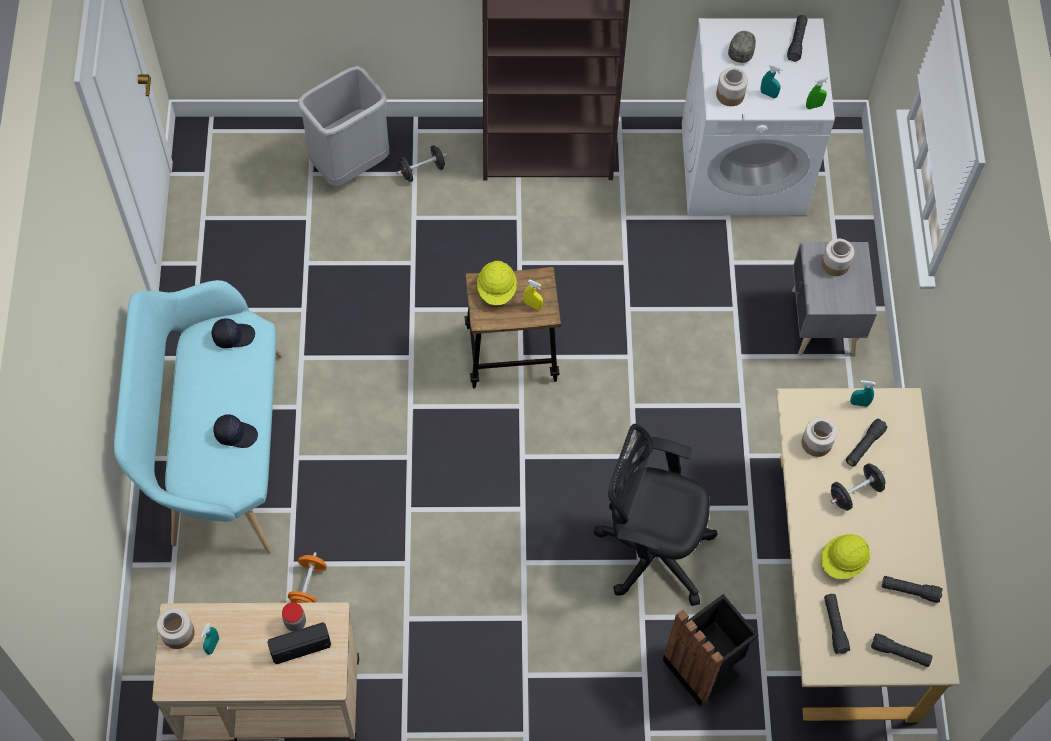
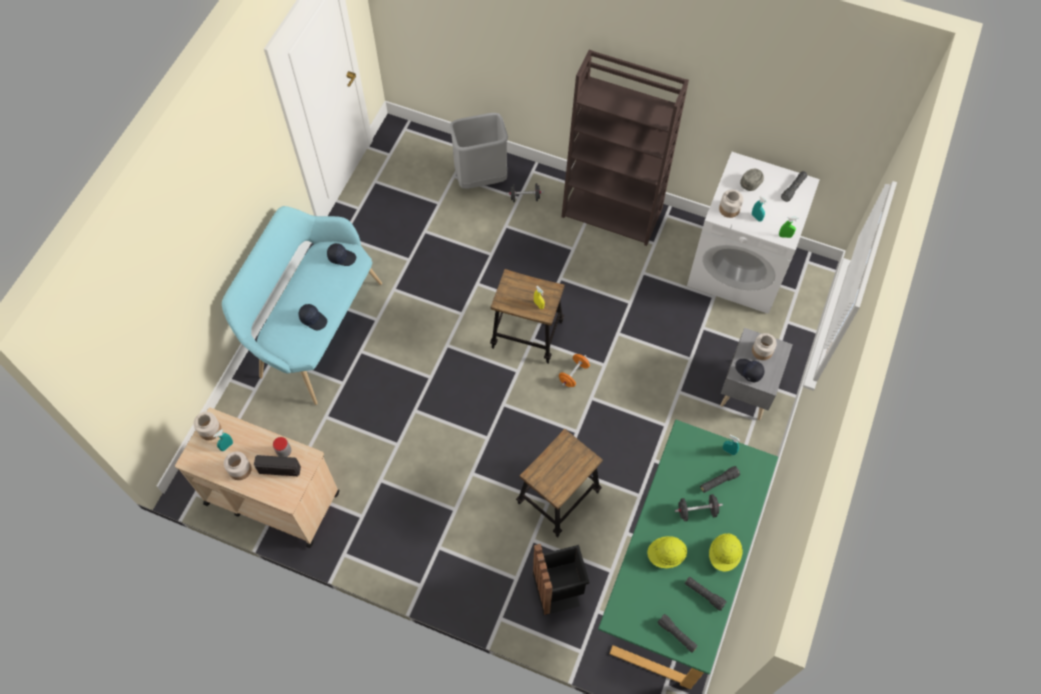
camera: 25 degrees right, 0 degrees up
orange dumbbell [288,552,327,603] -> orange dumbbell moved to [559,354,590,387]
yellow hard hat [477,261,517,305] -> yellow hard hat moved to [709,533,742,571]
black office chair [594,424,717,606] -> stool [516,429,603,538]
beige desk [776,388,960,723] -> green desk [598,420,778,689]
jar [802,417,837,457] -> jar moved to [224,451,252,480]
black flashlight [824,594,850,654] -> none
none -> black cap [735,359,764,382]

